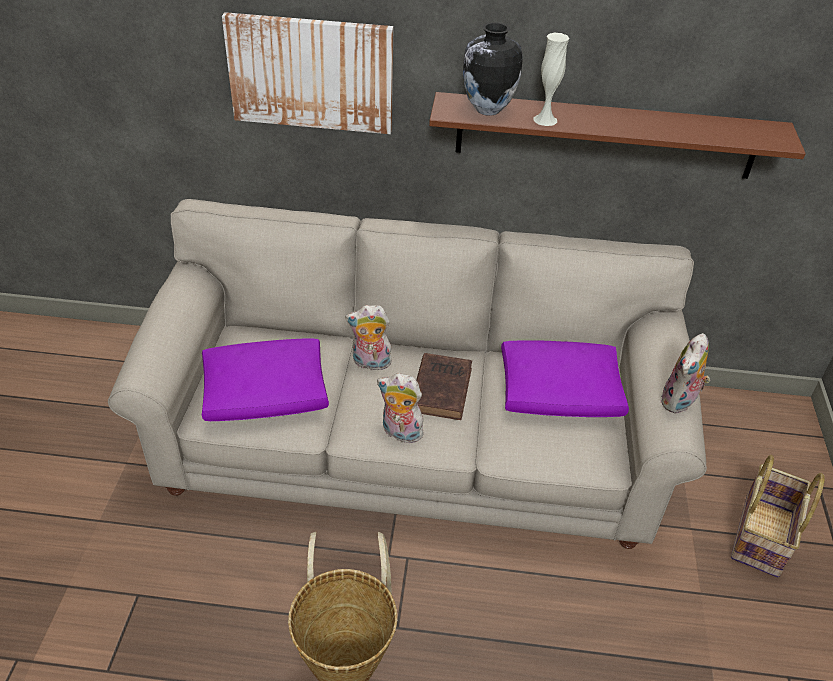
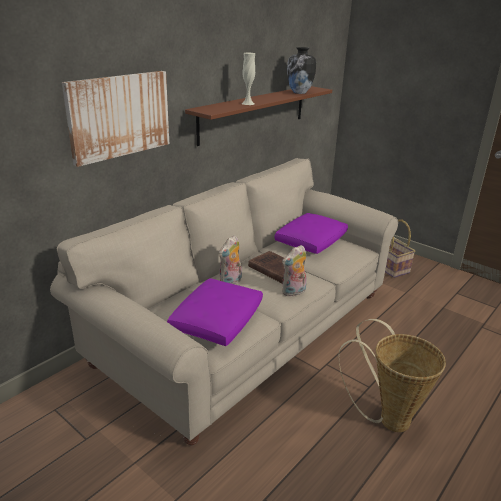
camera: 55 degrees left, 15 degrees down
vase [463,22,523,116] -> vase moved to [287,47,316,94]
plush toy [660,333,710,414] -> none

